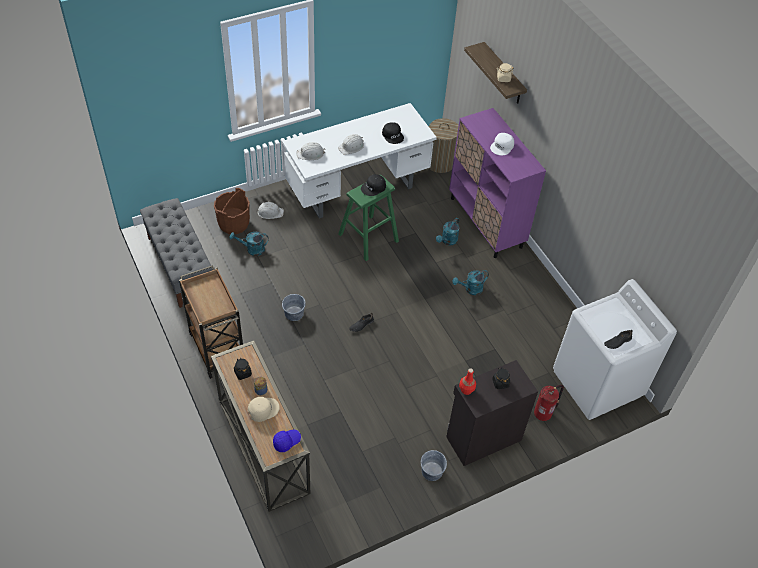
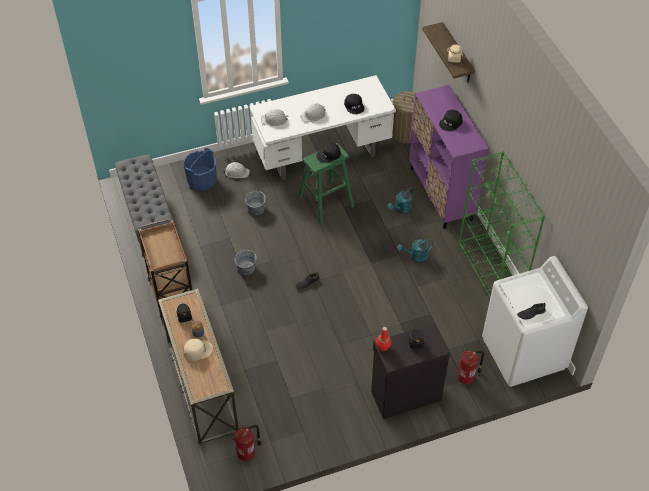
camera: 10 degrees right, 0 degrees up
brown bucket [214,188,250,234] -> blue bucket [183,147,217,191]
turquoise watering can [230,232,269,256] -> none
blue cap [273,430,301,452] -> none
grey bucket [421,450,447,481] -> grey bucket moved to [245,190,266,215]
white cap [490,133,514,155] -> black cap [439,110,463,131]
none -> fire extinguisher [233,425,262,461]
none -> green bookcase [458,151,545,298]

